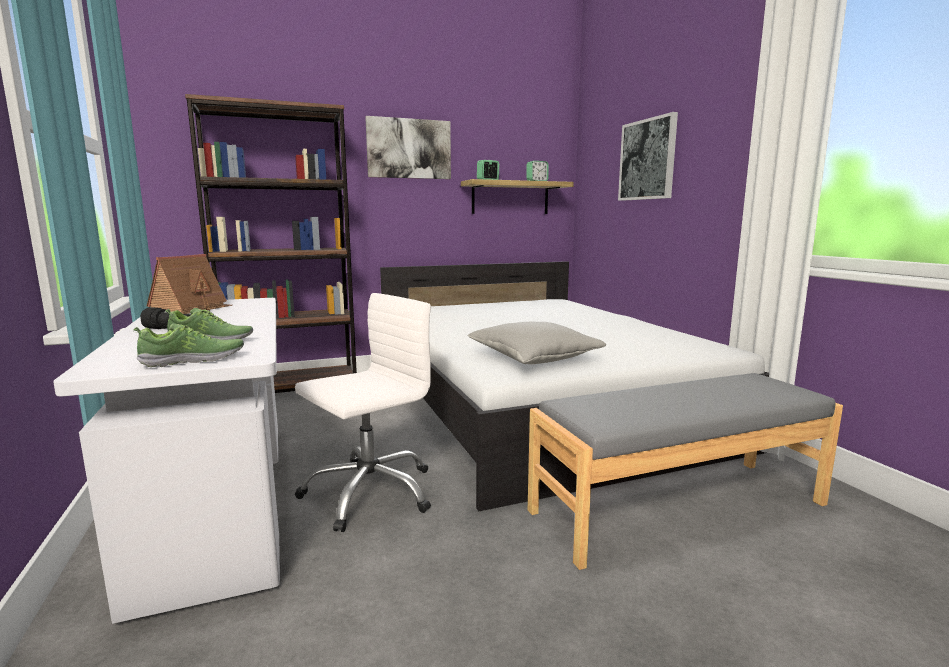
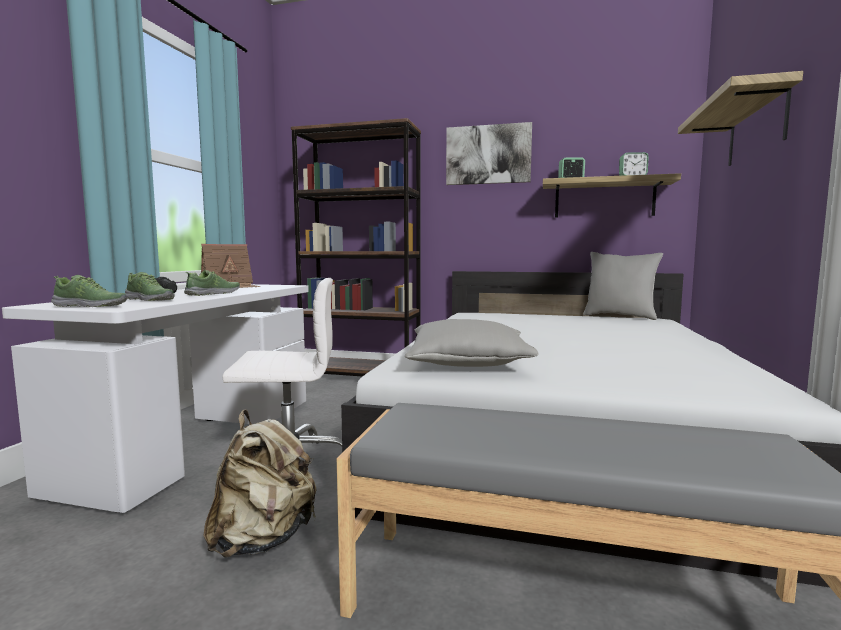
camera: 35 degrees right, 5 degrees down
picture [618,112,678,201] -> shelf [678,71,803,166]
none -> shoe [184,270,240,296]
none -> beige backpack [203,410,317,558]
none -> grey pillow [583,252,663,320]

